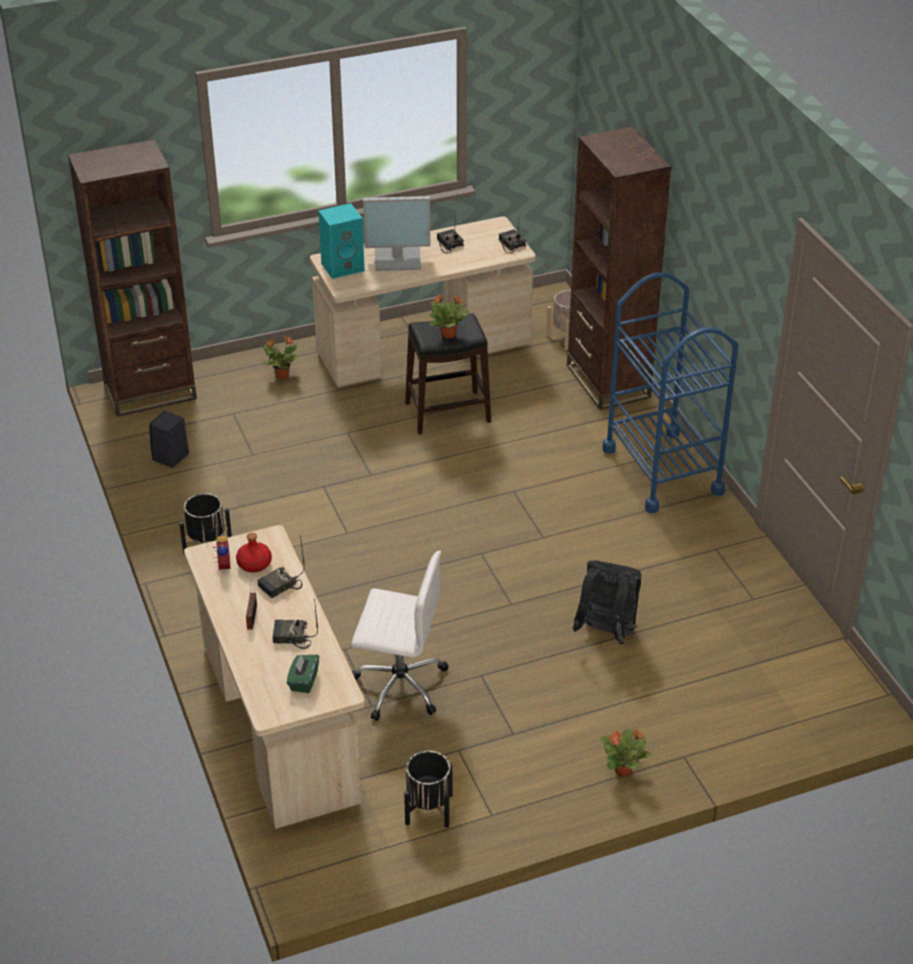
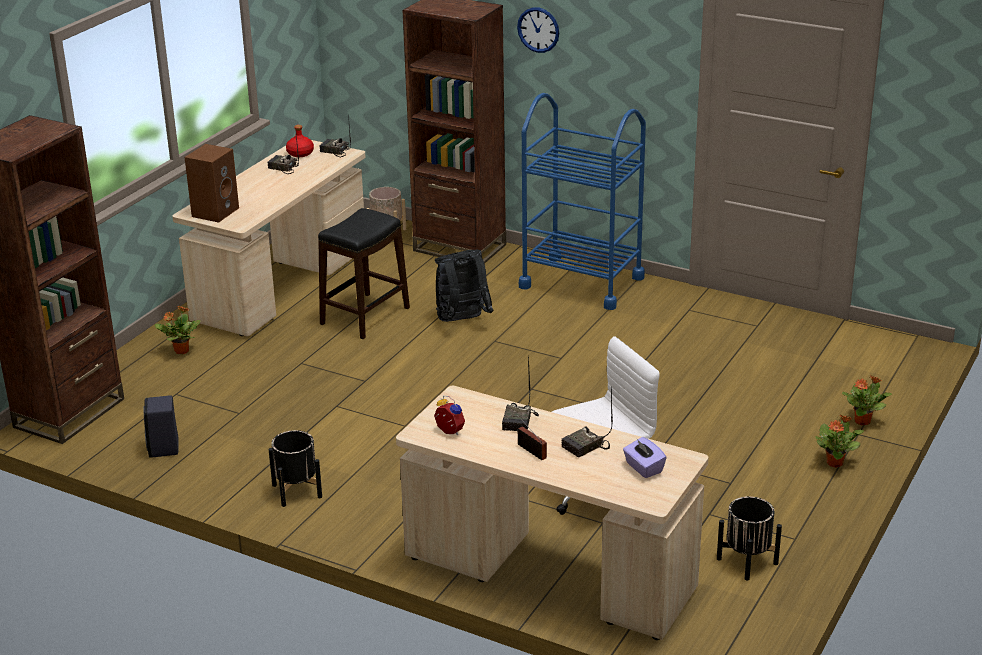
camera: 40 degrees left, 10 degrees down
red bottle [236,533,272,572] -> red bottle moved to [286,125,314,157]
green tissue box [287,654,319,693] -> purple tissue box [623,437,666,478]
turquoise speaker [318,203,365,279] -> brown speaker [185,144,239,223]
monitor [363,196,430,271] -> none
potted plant [428,295,469,339] -> potted plant moved to [842,375,892,425]
black backpack [572,561,642,644] -> black backpack moved to [435,250,494,322]
none -> wall clock [517,7,559,53]

